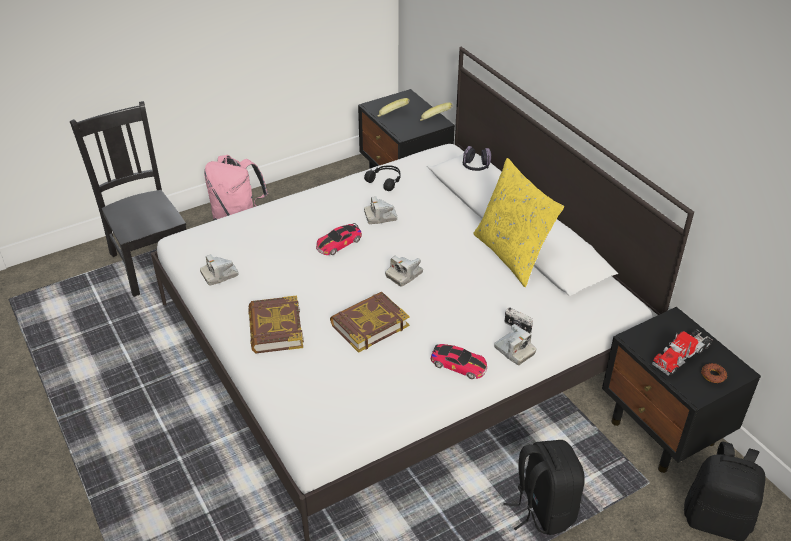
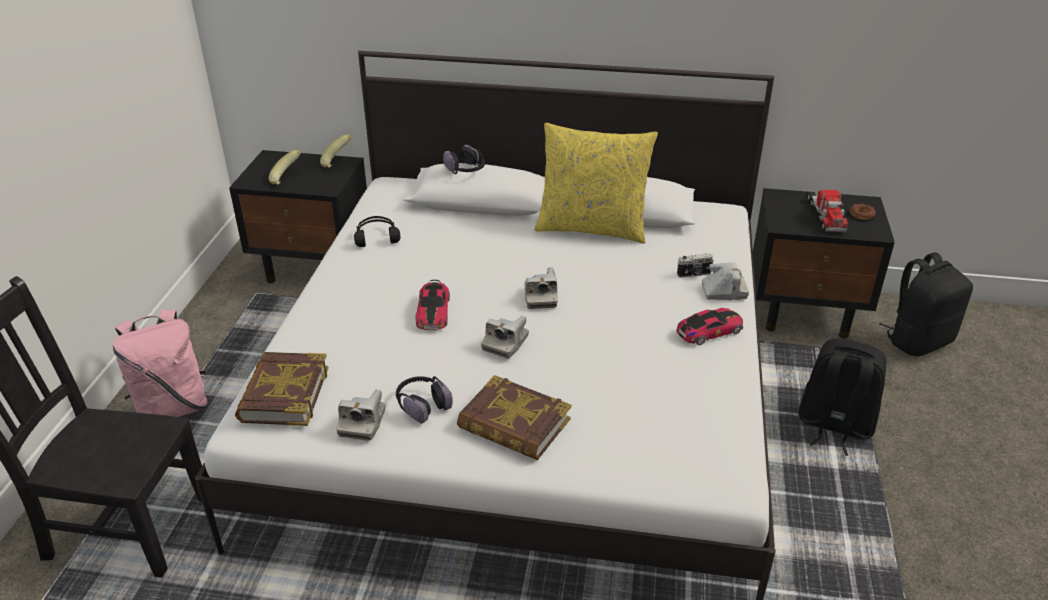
camera: 50 degrees left, 5 degrees down
book [330,292,409,353] -> book moved to [235,352,328,426]
camera [364,196,398,224] -> camera moved to [481,316,529,358]
none -> headphones [396,376,453,424]

